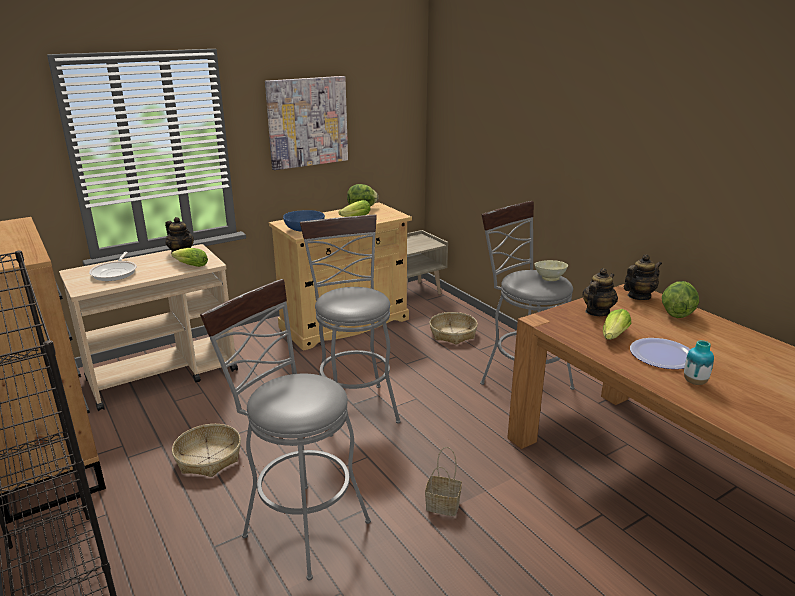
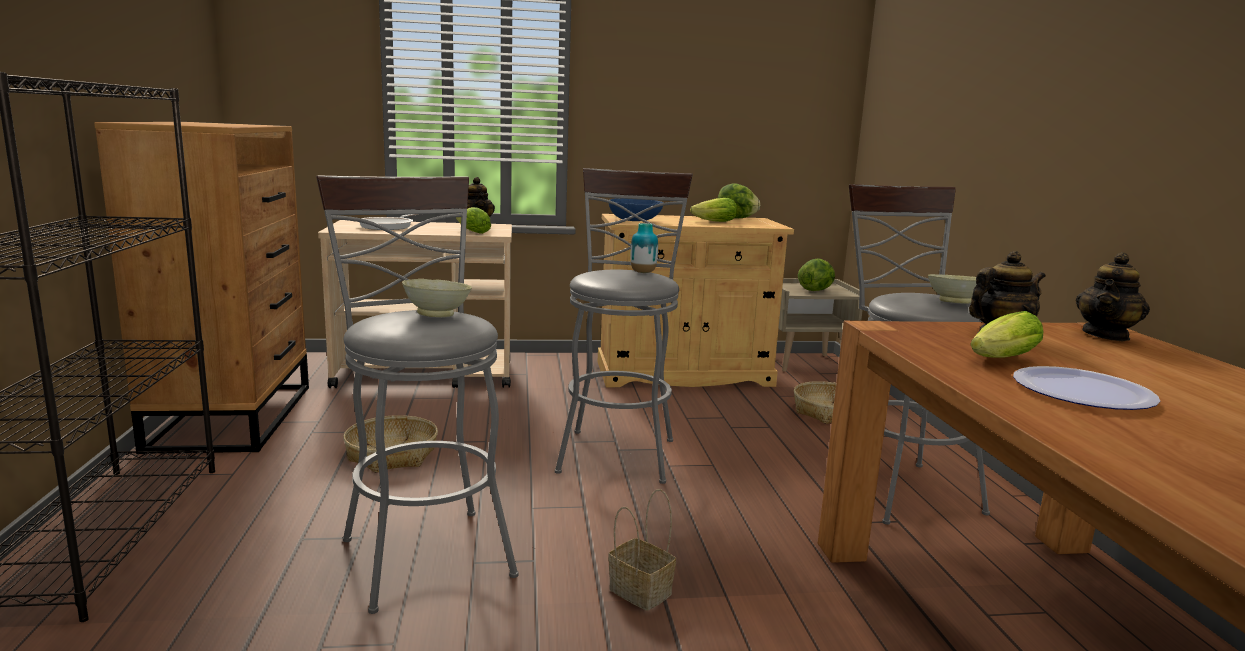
camera: 25 degrees right, 10 degrees down
picture [265,76,348,170] -> none
teapot [624,254,662,300] -> teapot turned 135 degrees clockwise [1076,252,1150,341]
lettuce [662,281,699,318] -> lettuce moved to [798,258,835,291]
vase [684,340,714,385] -> vase moved to [631,223,658,273]
none -> beige bowl [402,279,472,317]

